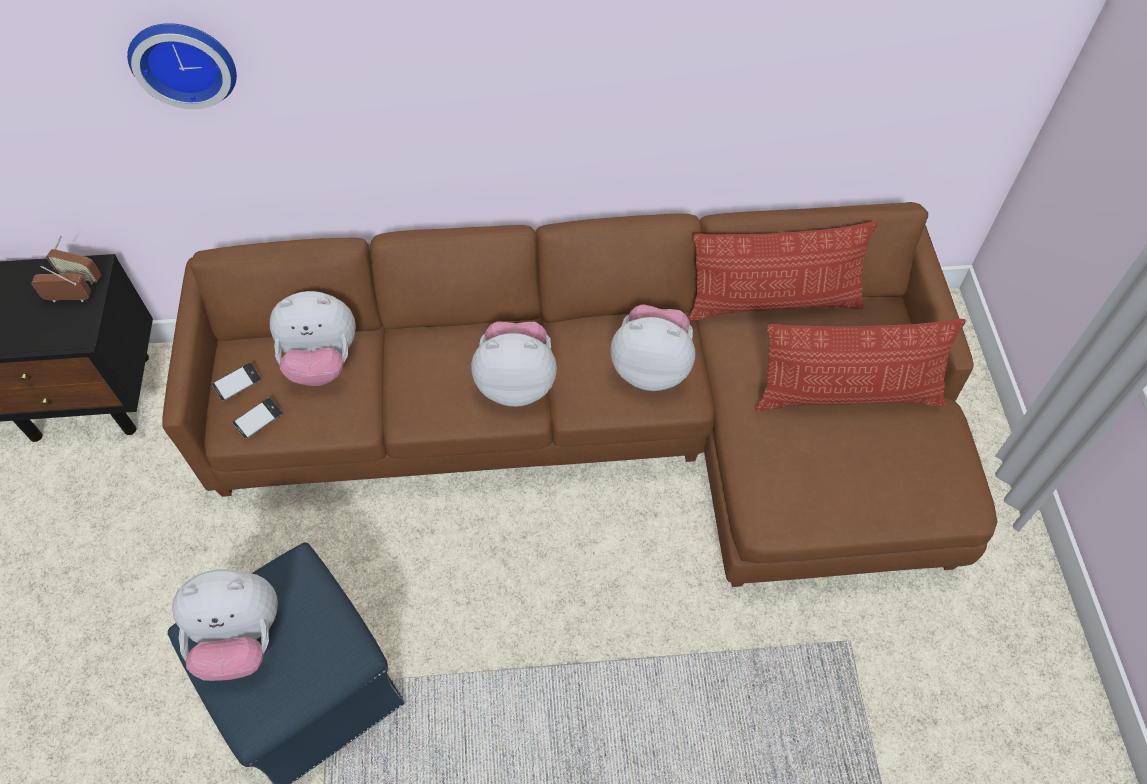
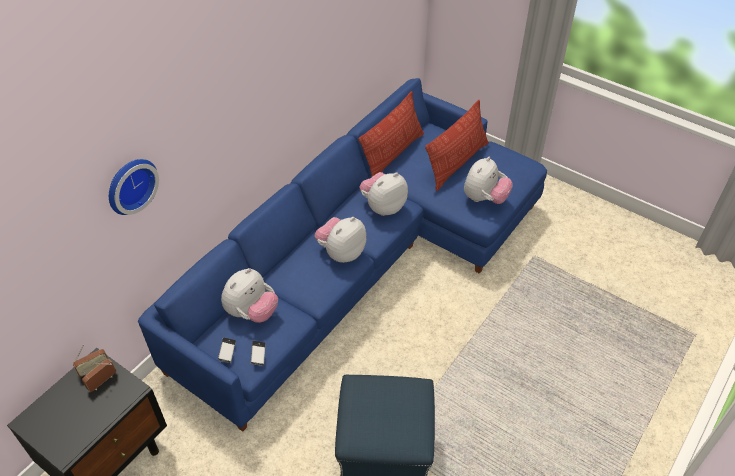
camera: 50 degrees left, 10 degrees down
brown sofa [162,202,997,587] -> blue sofa [138,78,547,432]
plush toy [172,569,278,681] -> plush toy moved to [464,157,513,204]

